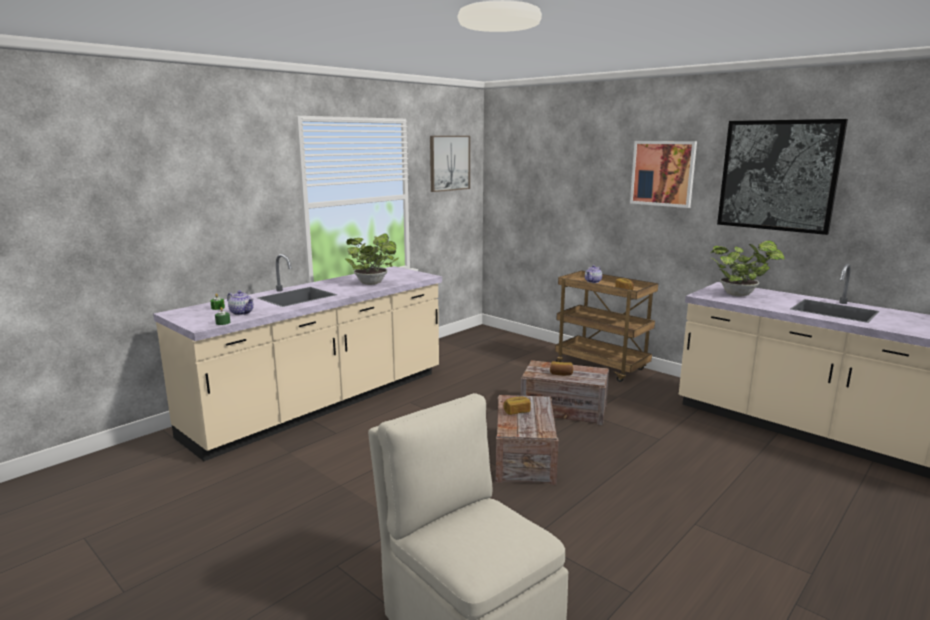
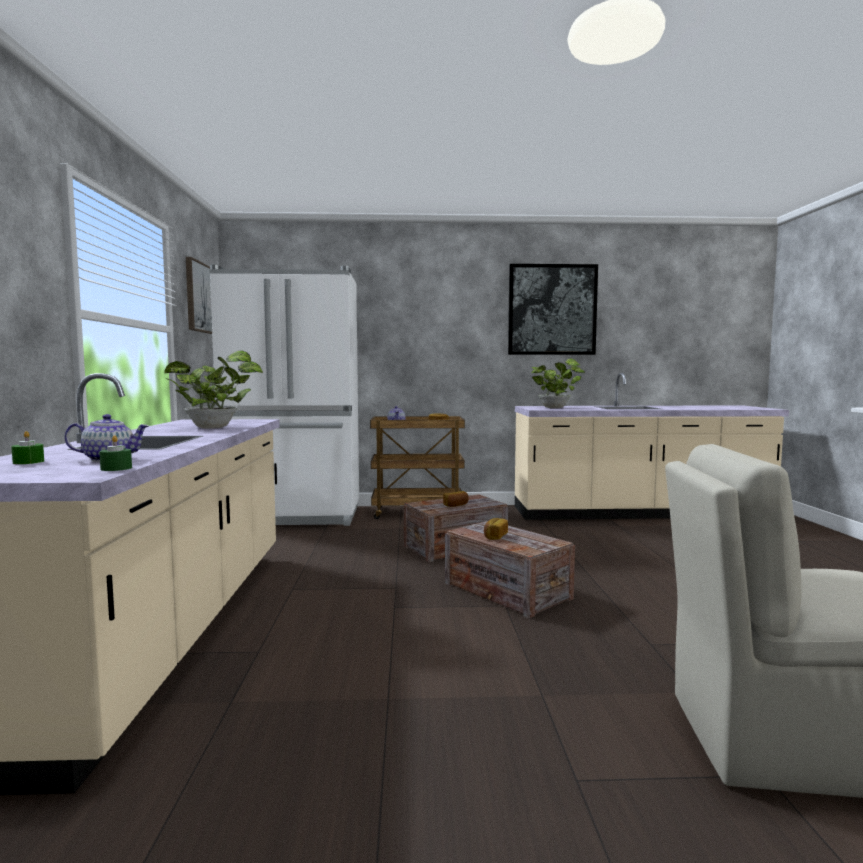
camera: 45 degrees left, 10 degrees down
picture [630,141,697,208] -> none
none -> white fridge [209,265,359,526]

